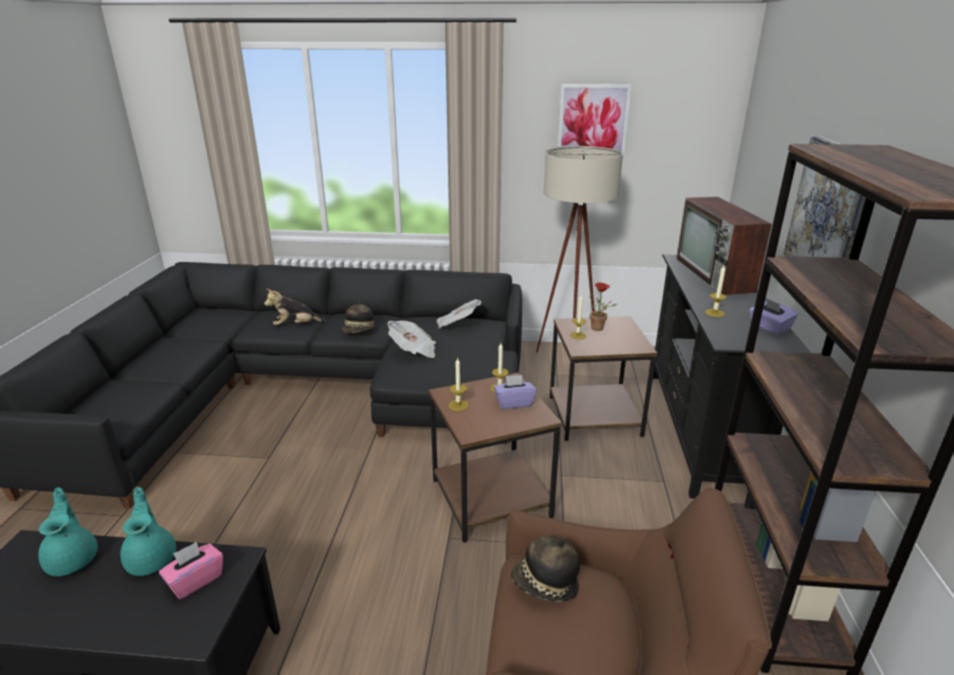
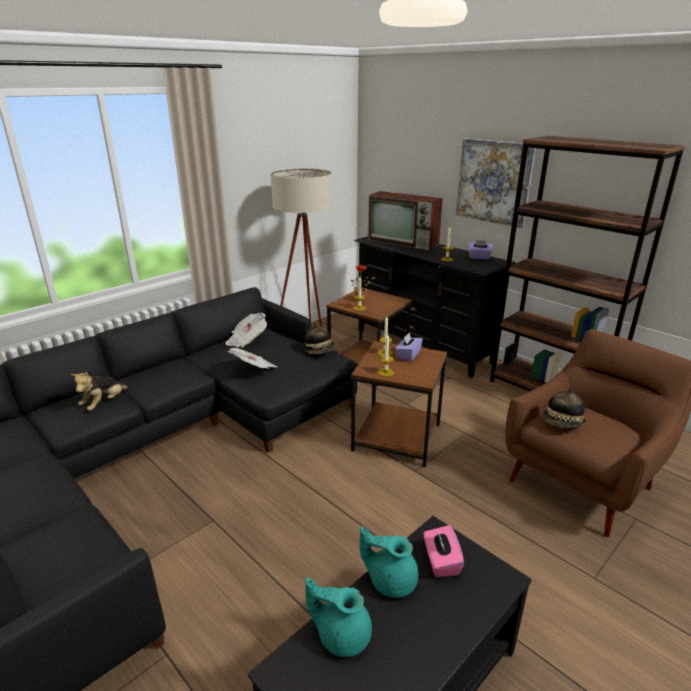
camera: 50 degrees left, 0 degrees up
hat [342,300,377,333] -> hat moved to [304,323,335,354]
picture [558,84,632,156] -> none

